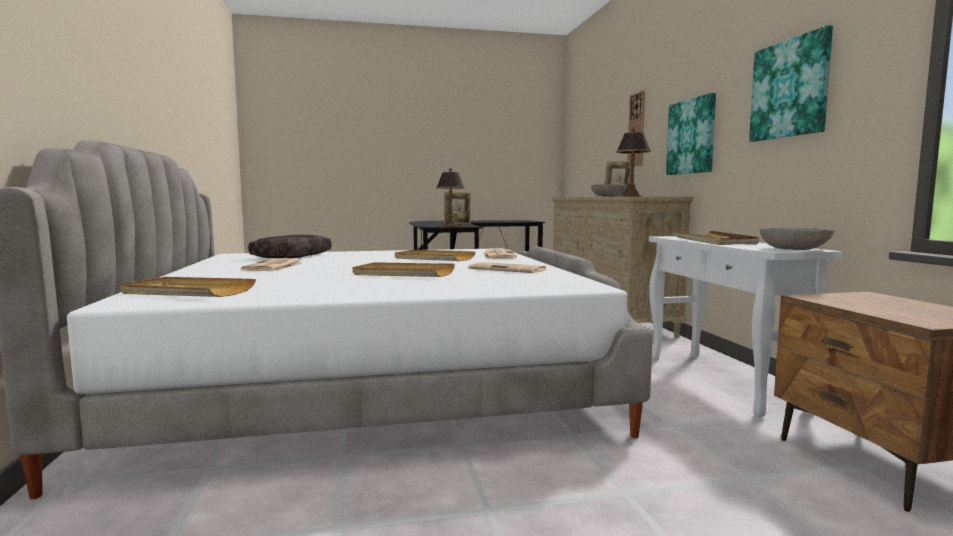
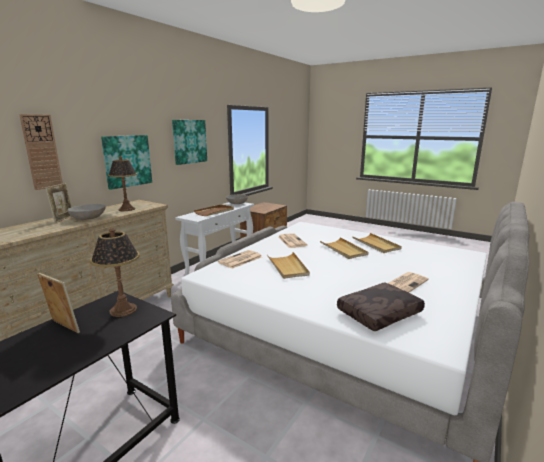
camera: 135 degrees left, 10 degrees up
beige tray [120,277,256,297] -> beige tray moved to [352,233,402,253]

